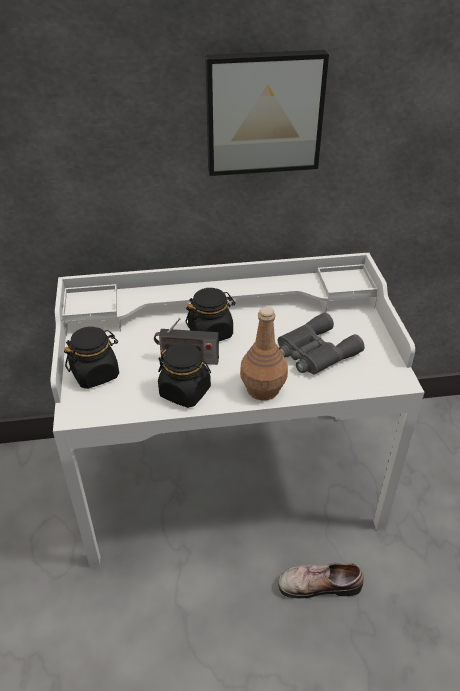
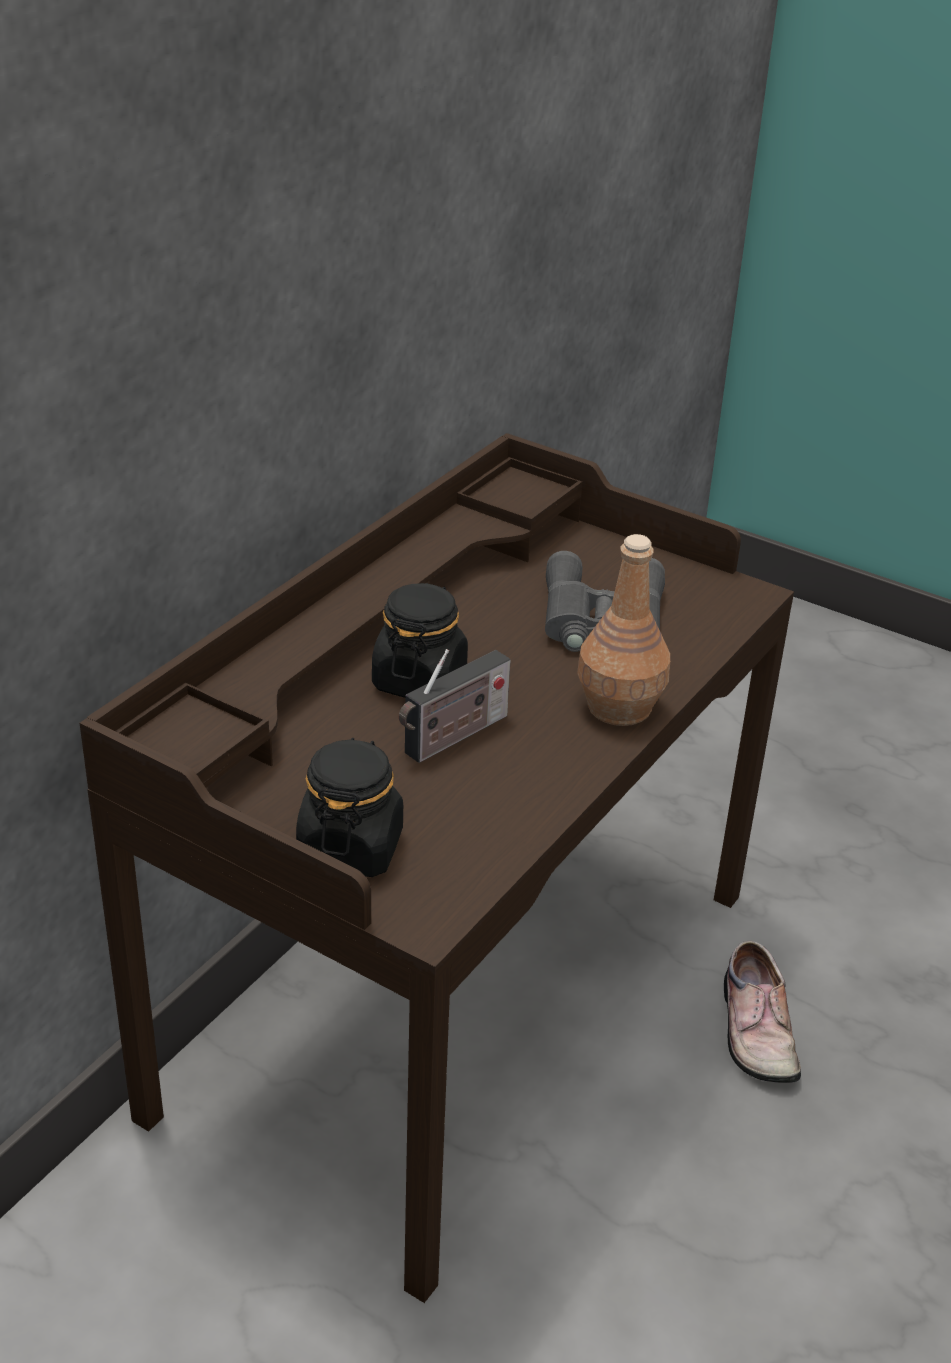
camera: 50 degrees left, 5 degrees down
white desk [51,253,425,567] -> brown desk [80,433,794,1303]
black jar [158,344,211,408] -> none
picture [205,50,329,176] -> none
shoe [278,563,364,598] -> shoe turned 45 degrees counterclockwise [724,941,801,1083]

